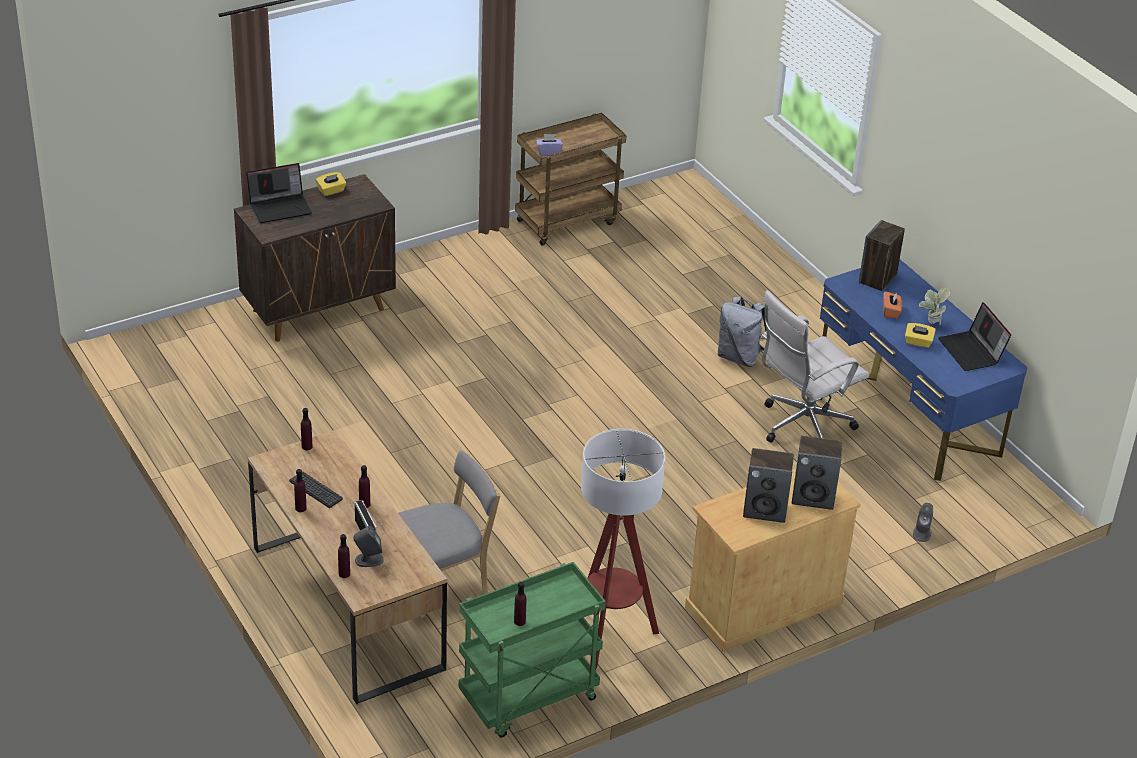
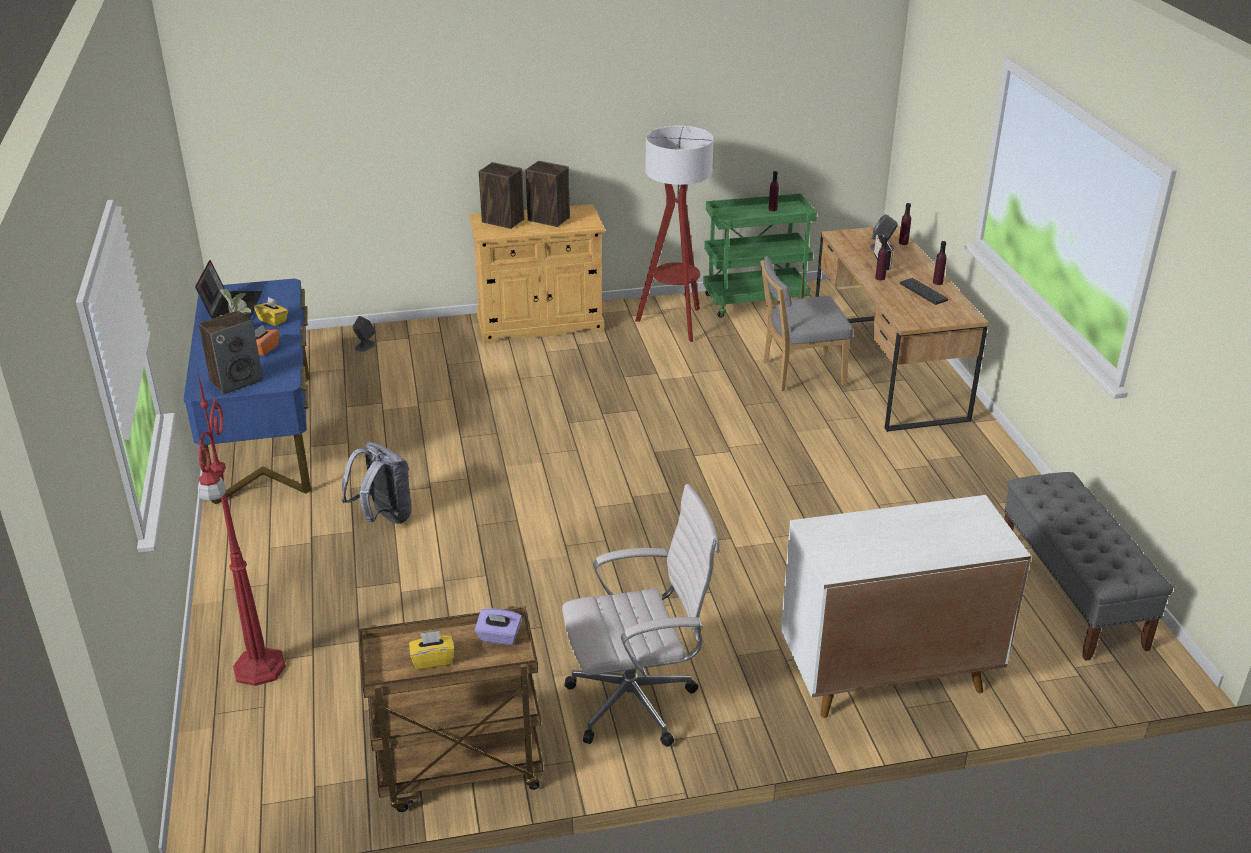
camera: 160 degrees left, 5 degrees down
brown cabinet [234,174,396,342] -> white cabinet [781,495,1031,718]
laptop [246,163,312,223] -> none
purple bottle [301,408,313,450] -> none
yellow tissue box [316,172,346,196] -> yellow tissue box moved to [409,631,455,670]
white office chair [762,290,869,443] -> white office chair moved to [562,484,719,747]
none -> red floor lamp [197,371,286,686]
none -> grey bench [1004,472,1173,661]

